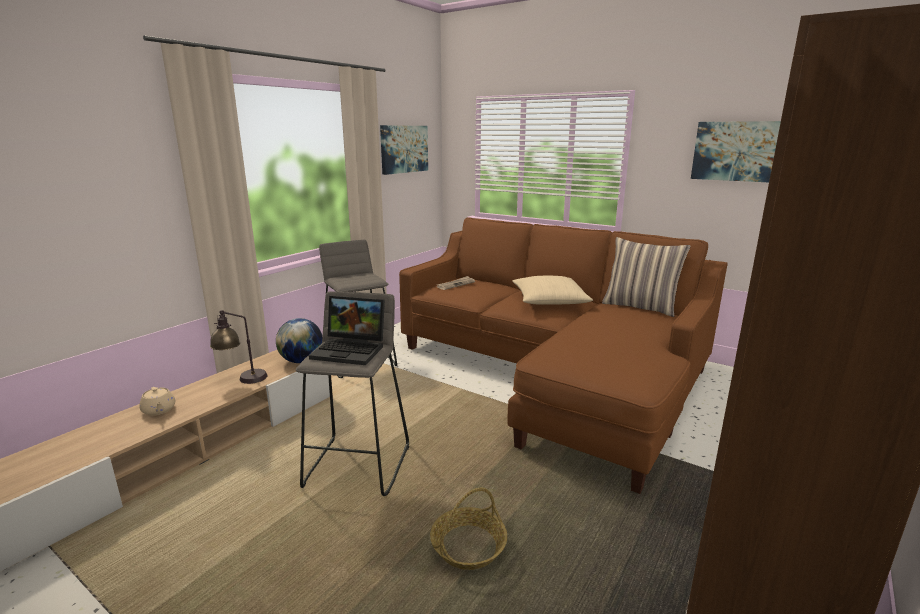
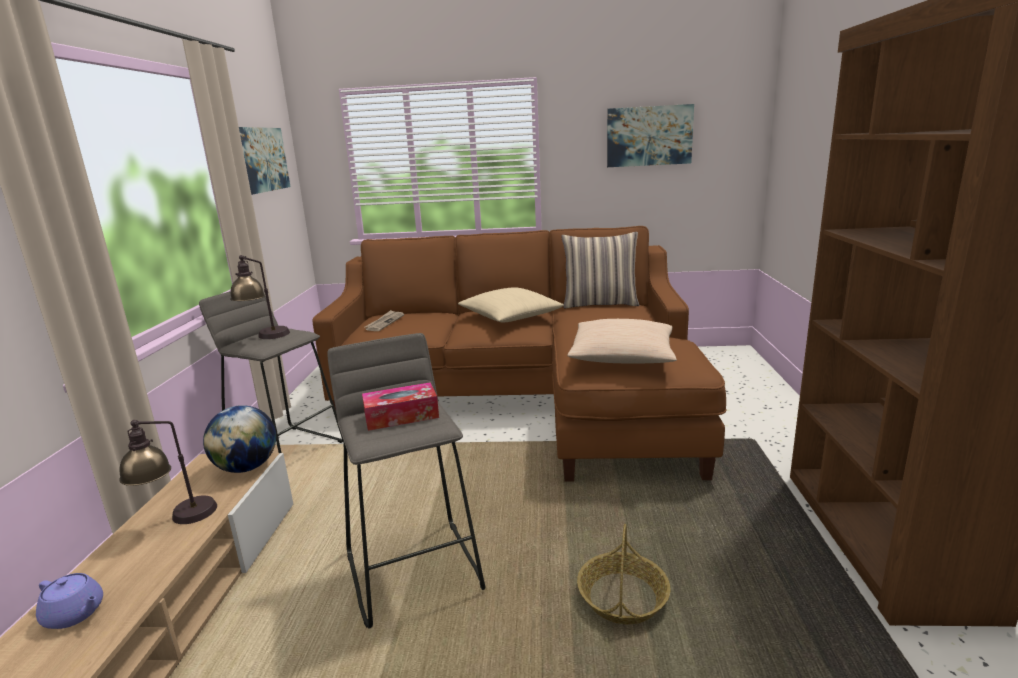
camera: 30 degrees left, 0 degrees up
beige teapot [139,387,175,416] -> purple teapot [36,573,103,629]
laptop [309,296,385,365] -> tissue box [362,382,439,431]
none -> table lamp [230,255,290,339]
none -> beige pillow [567,319,677,364]

